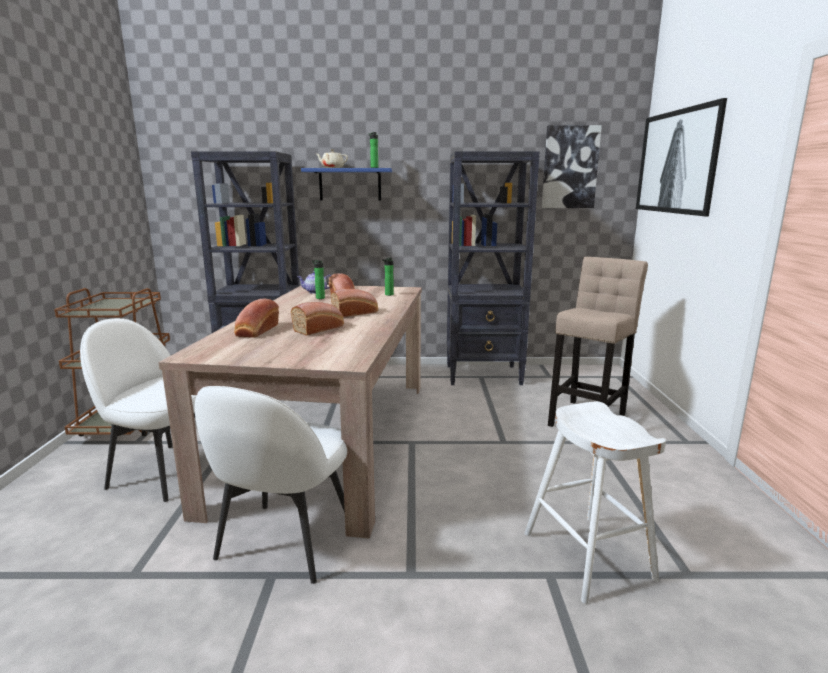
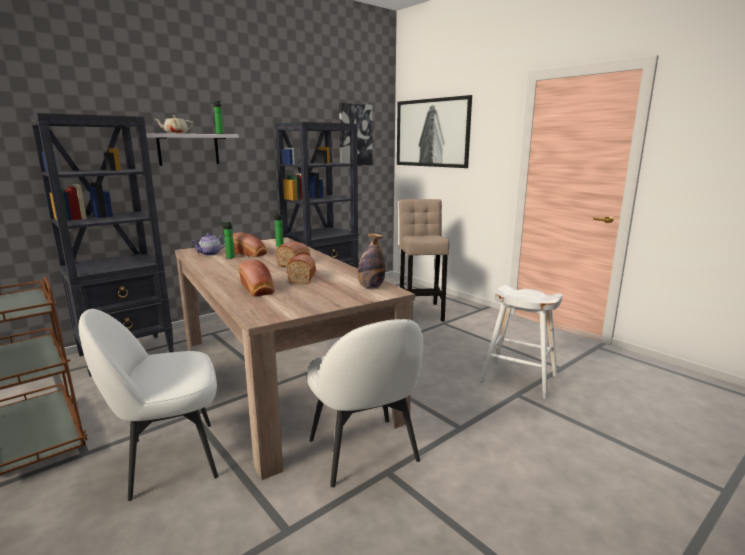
camera: 40 degrees left, 0 degrees up
blue shelf [301,168,392,201] -> white shelf [146,133,239,166]
none -> bottle [358,233,386,288]

